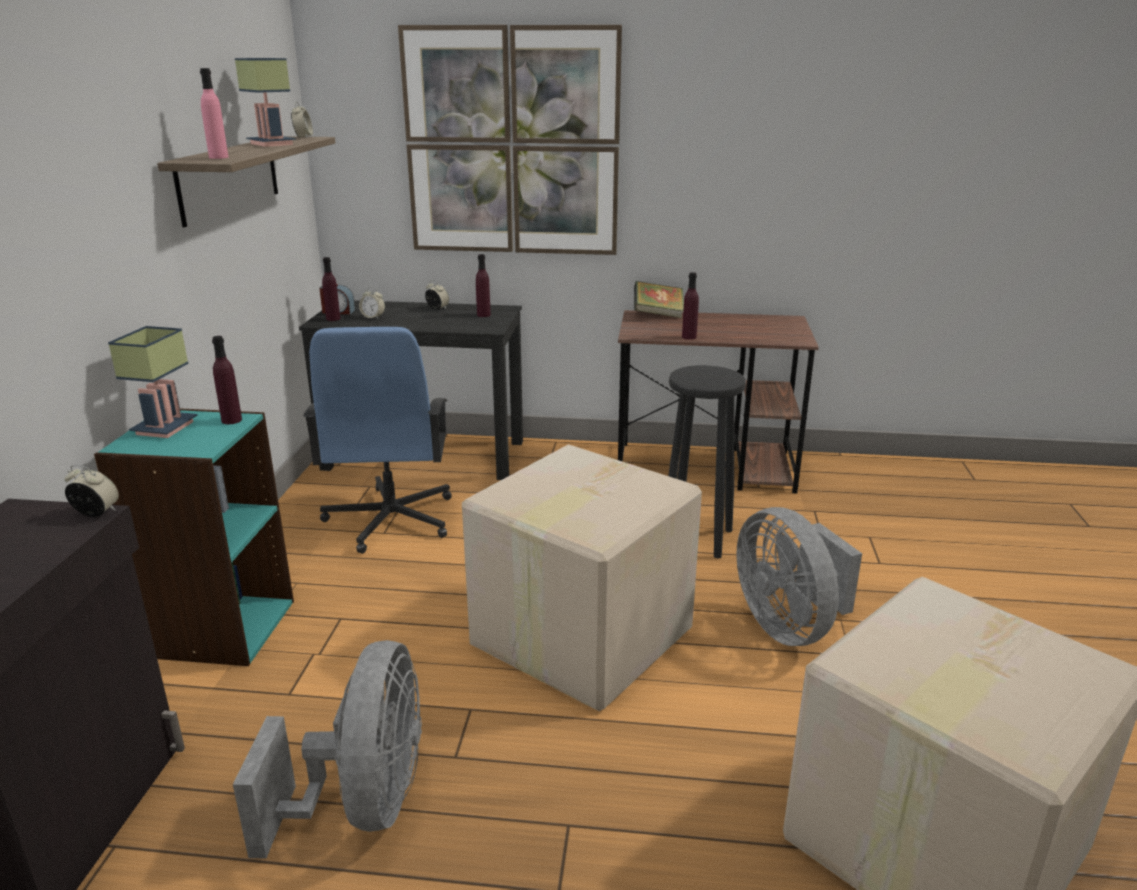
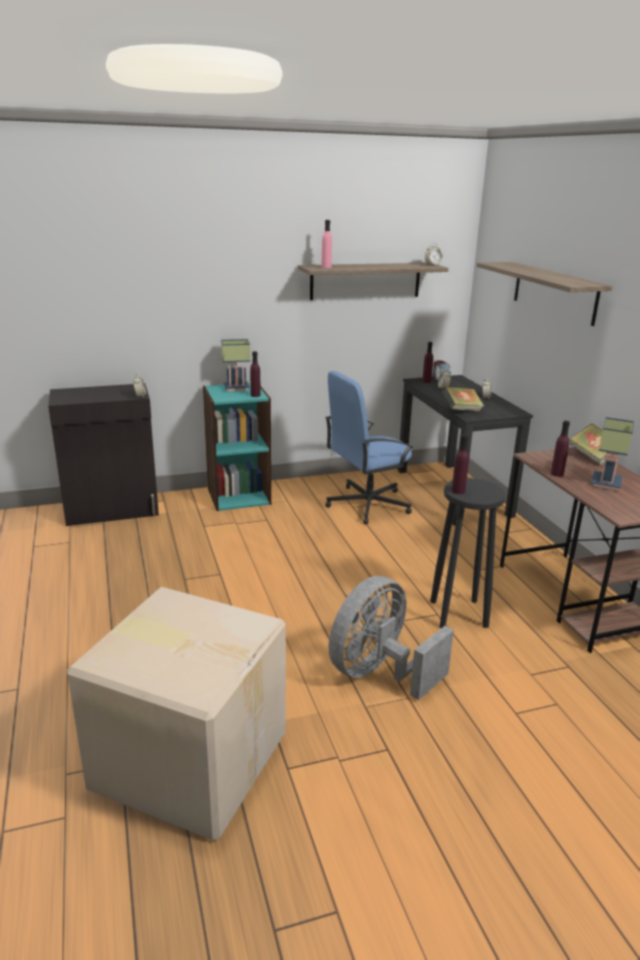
camera: 65 degrees right, 0 degrees up
grey fan [233,640,422,859] -> none
table lamp [235,58,296,147] -> table lamp moved to [592,417,634,491]
picture [398,25,622,255] -> shelf [477,262,613,326]
cardboard box [462,444,702,711] -> none
purple bottle [476,254,491,317] -> purple bottle moved to [452,435,469,494]
none -> book [442,386,484,411]

